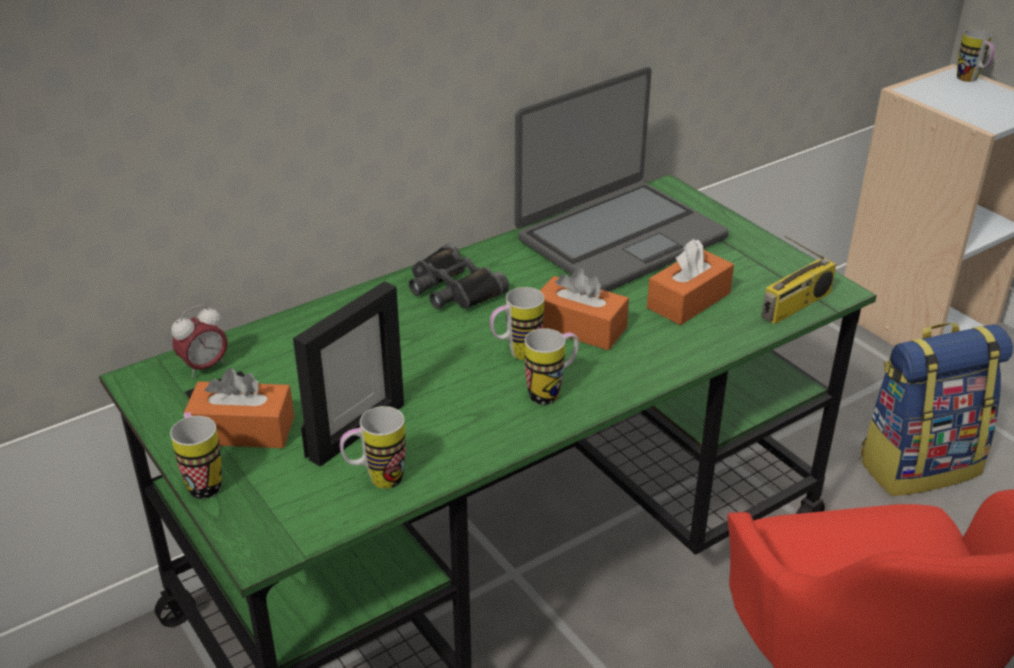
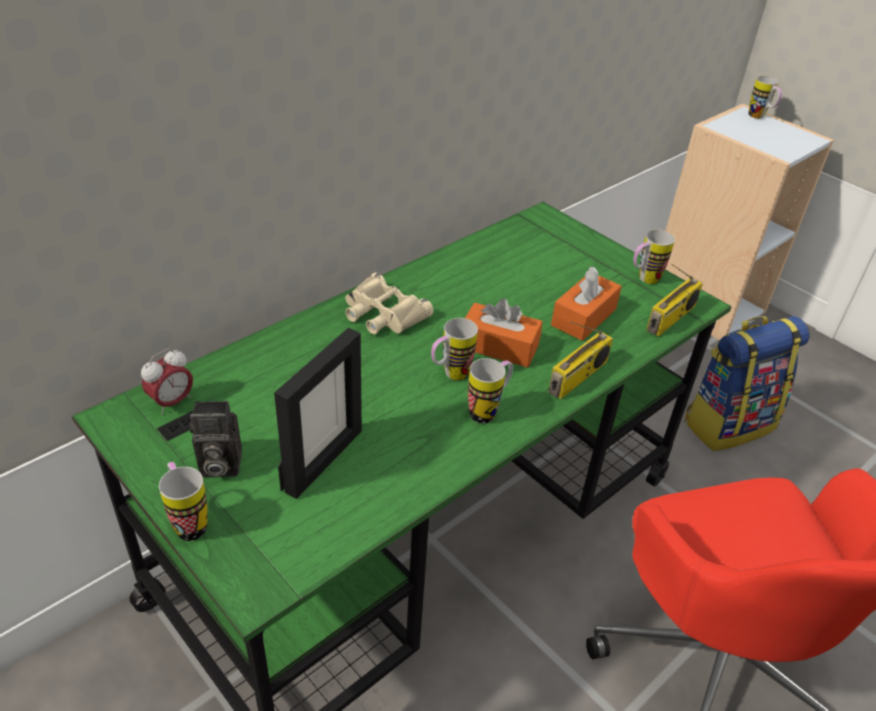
camera: 10 degrees left, 5 degrees up
orange tissue box [184,368,294,448] -> camera [190,401,242,477]
mug [340,406,406,489] -> mug moved to [633,229,675,284]
black binoculars [409,243,509,309] -> beige binoculars [345,272,434,335]
laptop [515,67,729,292] -> none
none -> radio [548,322,613,399]

